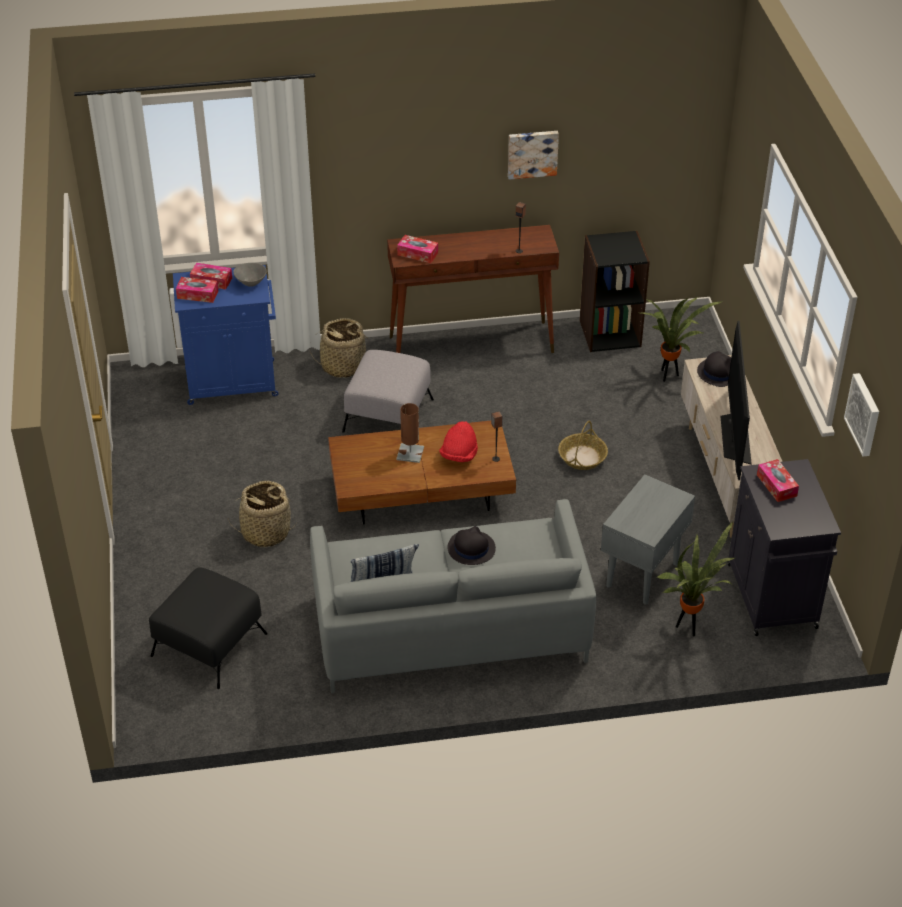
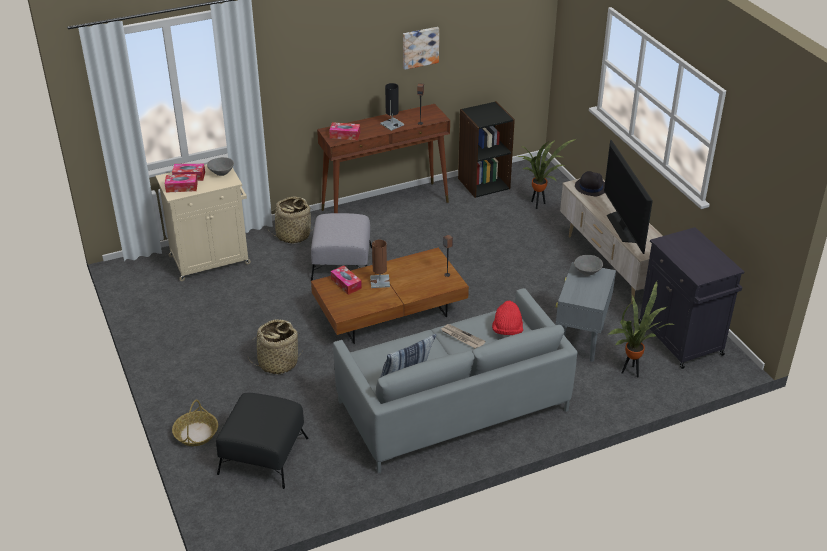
camera: 15 degrees left, 5 degrees down
blue cabinet [173,265,278,405] -> beige cabinet [155,164,251,281]
red hat [439,421,478,462] -> red hat moved to [492,301,523,335]
black hat [447,526,496,565] -> newspaper [441,324,486,348]
basket [558,421,608,470] -> basket moved to [172,400,218,446]
tissue box [757,459,799,502] -> tissue box moved to [331,266,362,295]
picture [844,373,879,456] -> none
none -> black table lamp [380,83,404,131]
none -> grey bowl [574,255,603,276]

